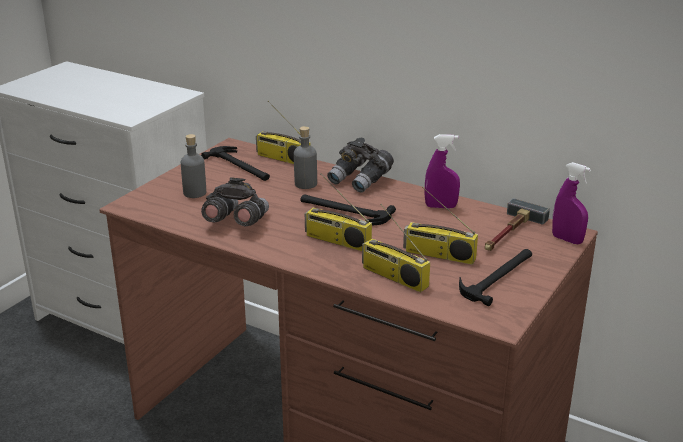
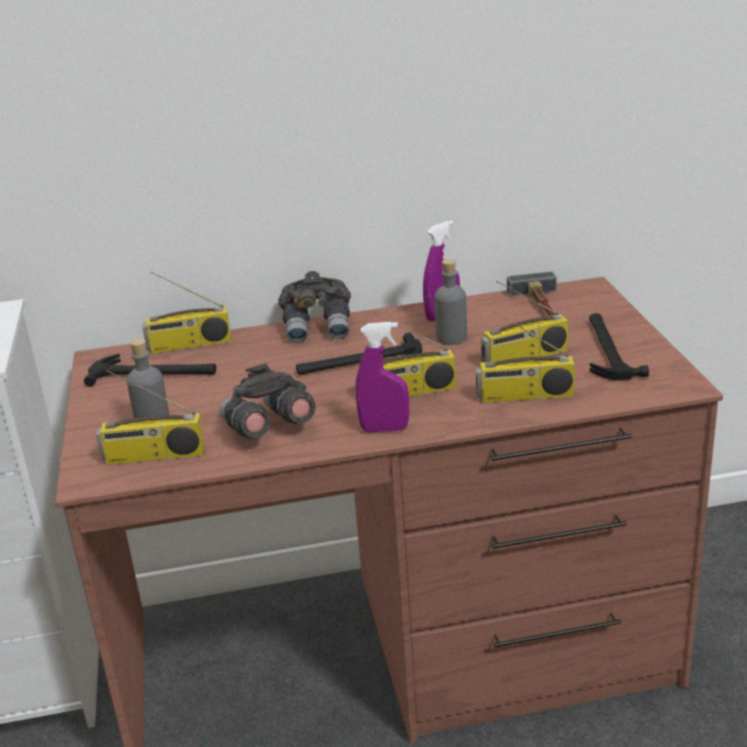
camera: 40 degrees left, 0 degrees up
grey bottle [294,126,317,189] -> grey bottle moved to [434,259,467,345]
purple spray bottle [552,162,591,244] -> purple spray bottle moved to [356,322,409,432]
none -> radio [96,370,205,465]

